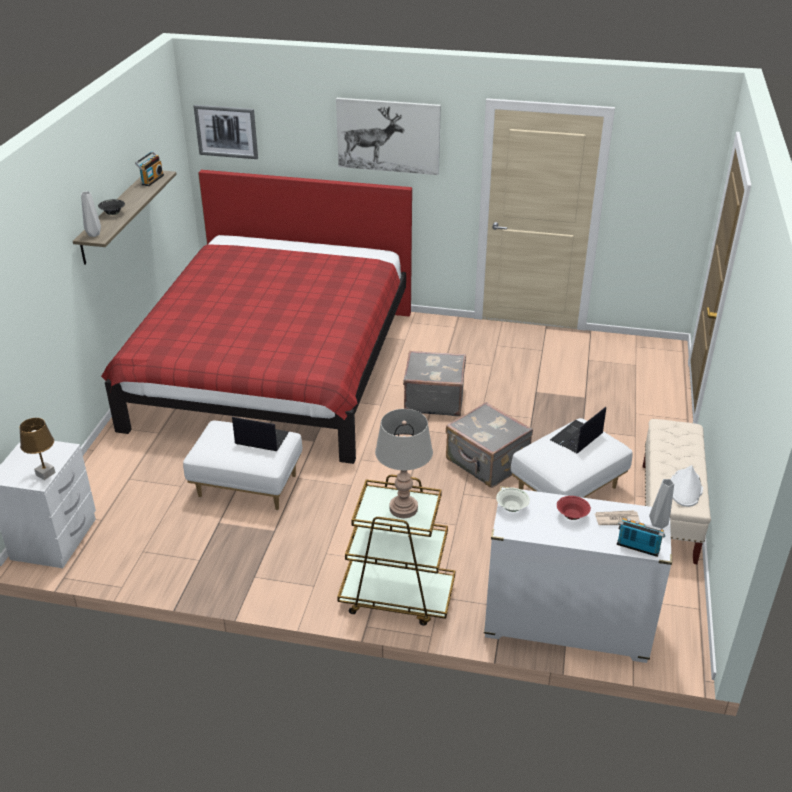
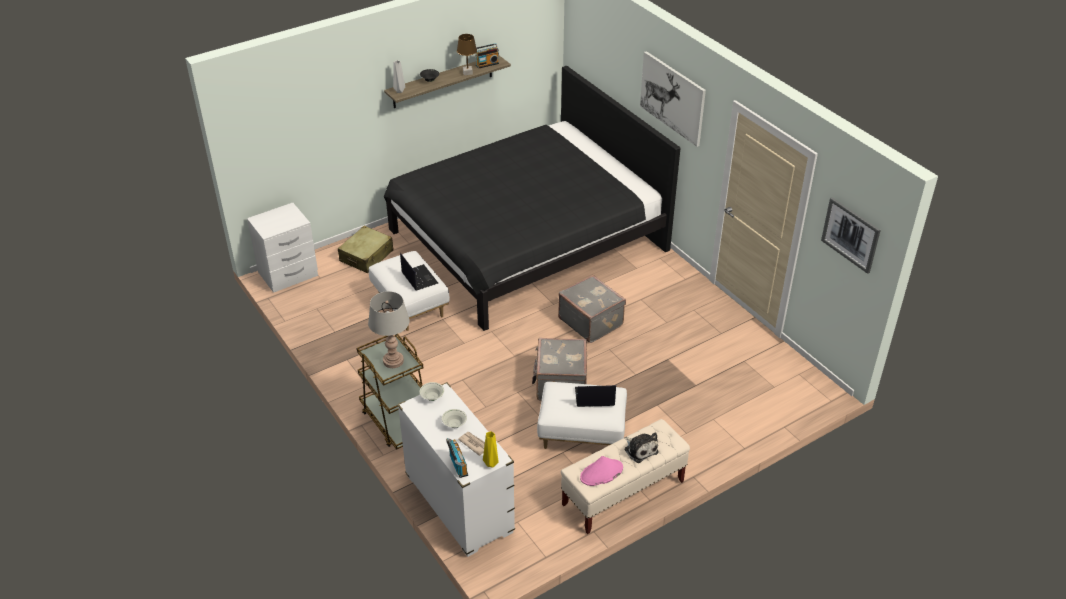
camera: 45 degrees right, 5 degrees up
brown table lamp [19,418,55,480] -> brown table lamp moved to [457,34,477,75]
red bed [101,170,412,464] -> black bed [384,66,680,331]
picture [193,105,258,159] -> picture moved to [821,197,881,274]
red bowl [557,496,591,520] -> white bowl [442,409,467,428]
grey vase [649,479,674,529] -> yellow vase [483,431,499,468]
white hat [671,465,703,507] -> pink hat [580,456,623,486]
none -> beige suitcase [338,226,394,273]
none -> plush toy [624,432,659,463]

